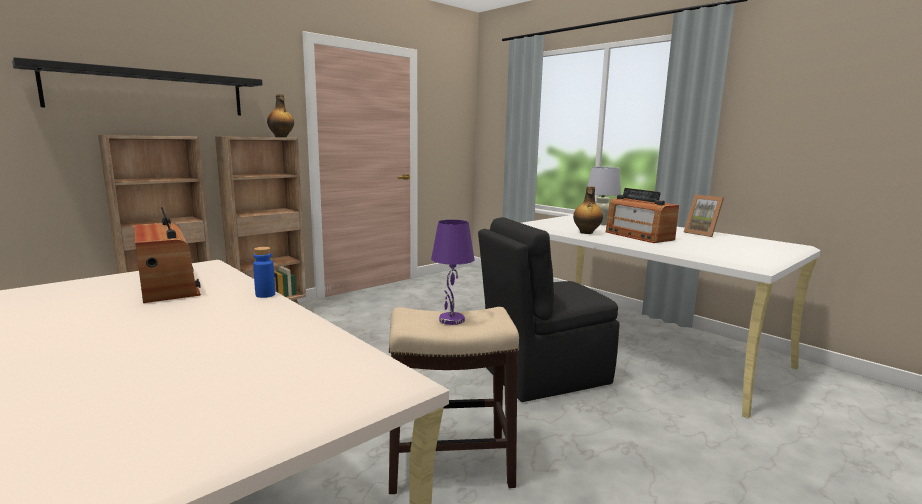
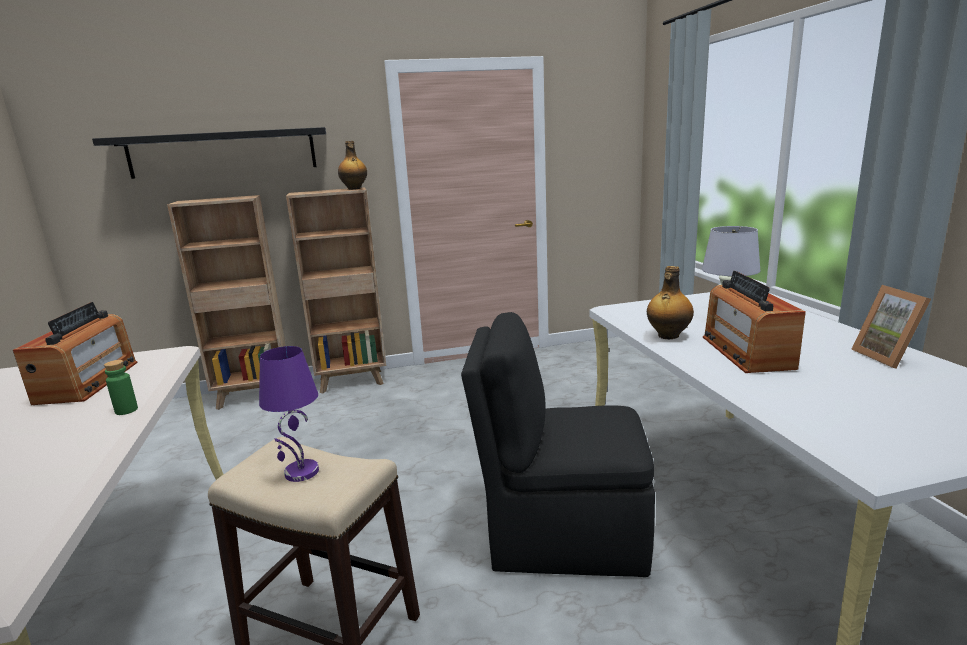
camera: 30 degrees right, 5 degrees up
blue bottle [253,247,275,298] -> green bottle [104,360,138,415]

